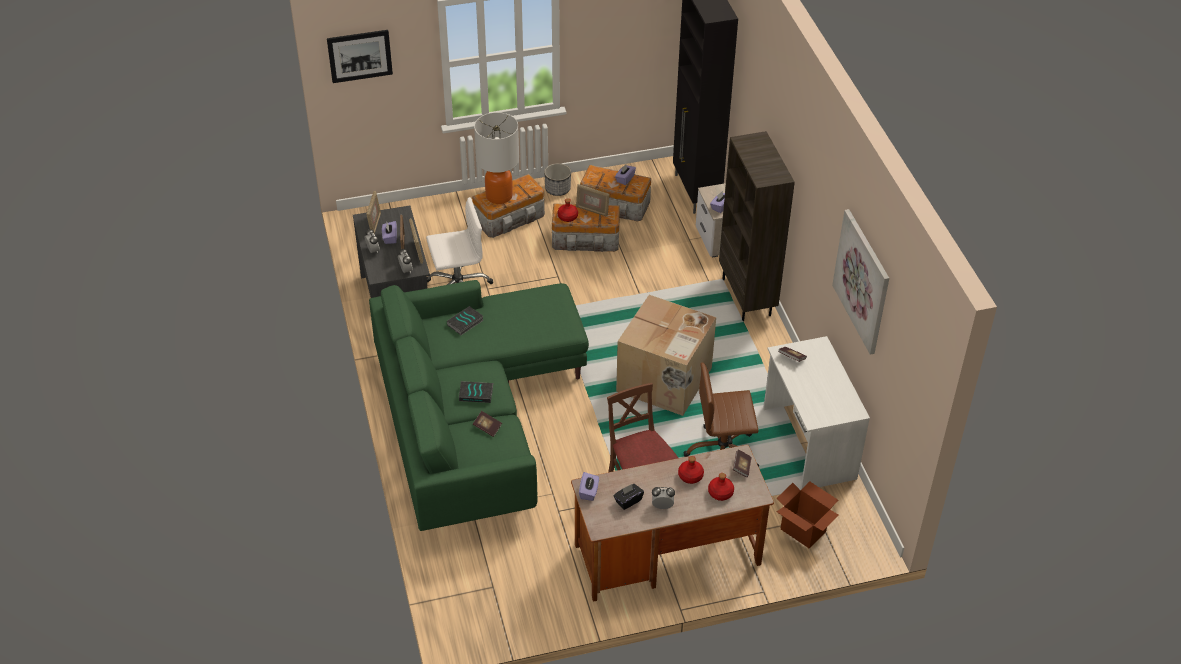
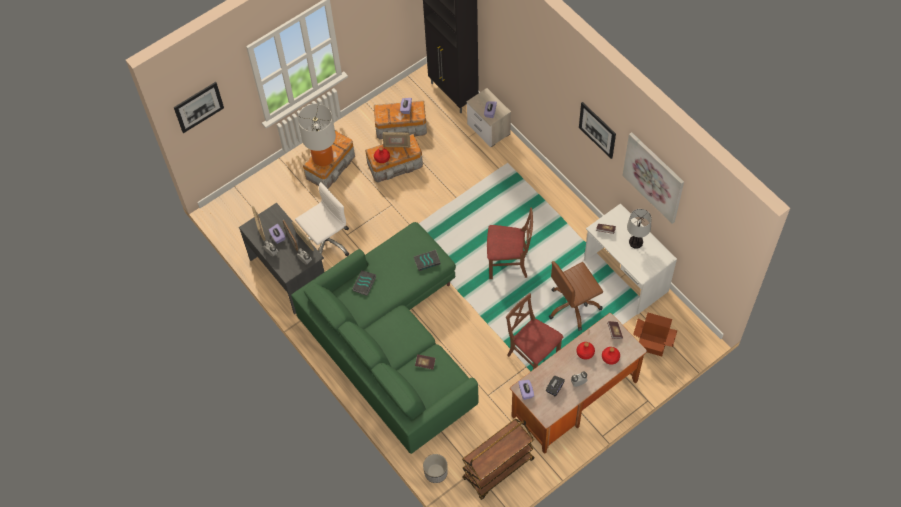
camera: 20 degrees left, 15 degrees up
book [459,381,494,403] -> book moved to [414,250,440,271]
planter [544,163,571,196] -> planter moved to [423,454,448,483]
cardboard box [616,295,716,416] -> brown chair [487,207,533,279]
brown bookcase [719,131,795,321] -> none
none -> brown cart [462,419,535,500]
none -> picture [579,102,616,159]
none -> table lamp [627,209,651,249]

